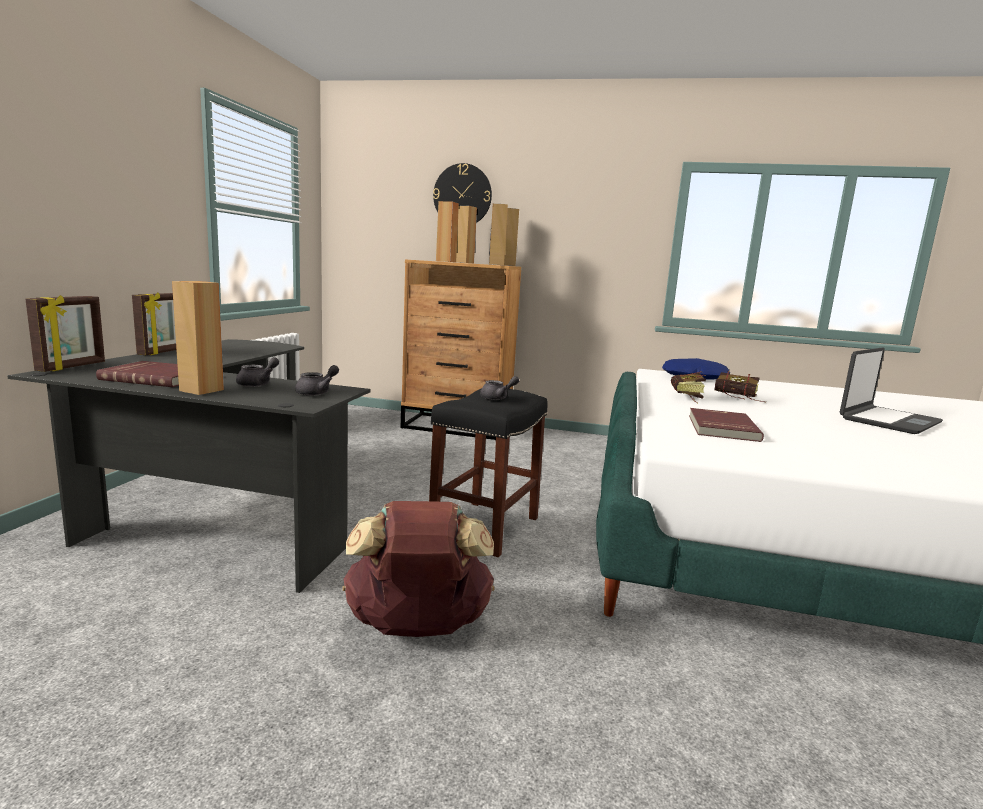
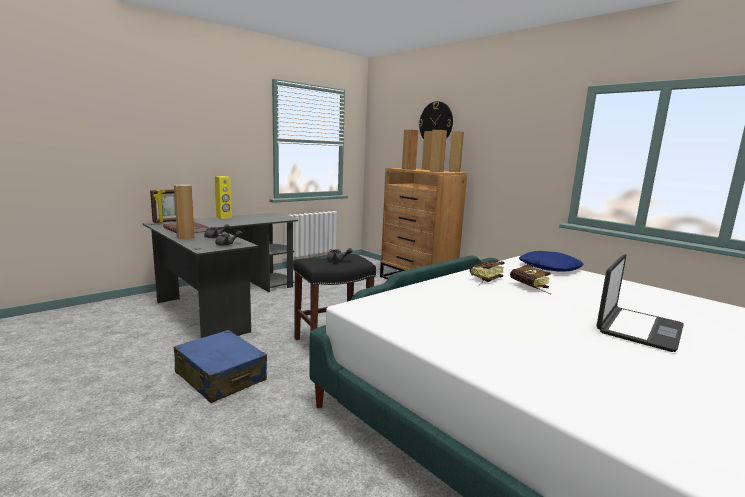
camera: 35 degrees right, 0 degrees up
picture frame [132,292,176,355] -> yellow speaker [215,176,232,219]
brown backpack [342,501,494,637] -> blue suitcase [174,330,267,403]
red book [689,408,764,442] -> none
laptop [840,347,943,434] -> laptop turned 45 degrees counterclockwise [596,254,684,352]

